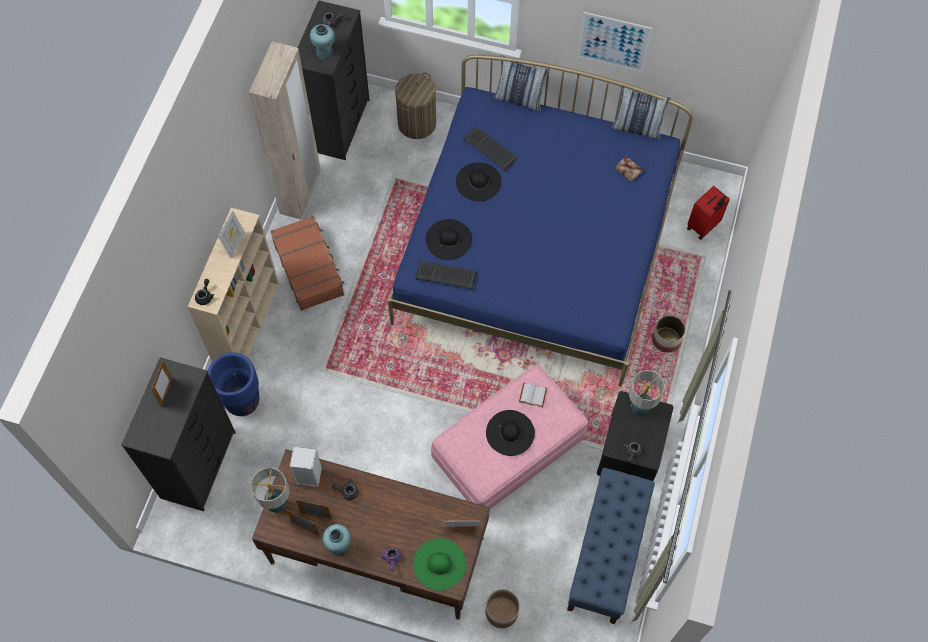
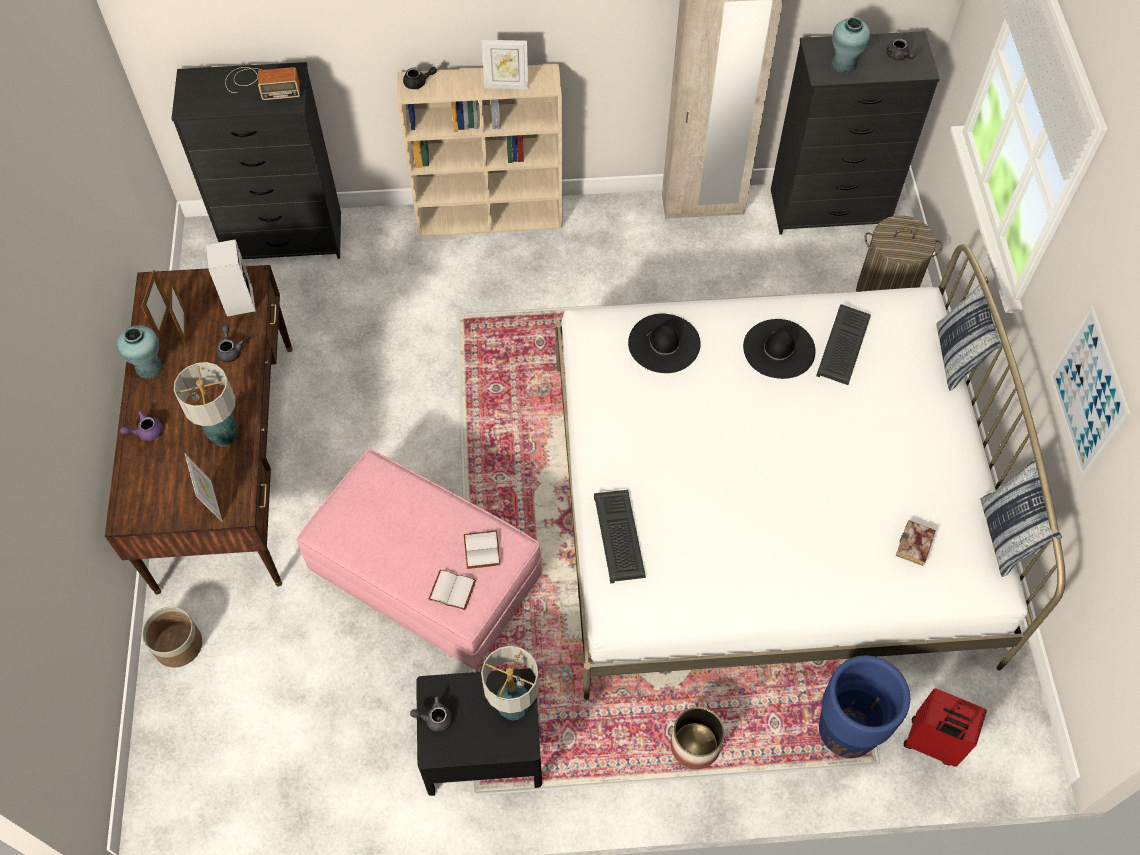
camera: 70 degrees right, 5 degrees down
picture frame [151,360,172,407] -> radio [225,67,300,100]
blue planter [208,352,259,416] -> blue planter moved to [819,655,910,758]
table lamp [251,467,289,513] -> table lamp moved to [174,362,237,446]
brown suitcase [270,216,345,311] -> none
blue bed [387,55,693,387] -> white bed [555,244,1066,700]
green hat [413,538,466,591] -> none
keyboard [415,261,477,290] -> keyboard moved to [594,490,646,583]
black hat [486,410,535,456] -> none
blue bench [567,468,655,624] -> none
none -> white book [428,570,476,610]

